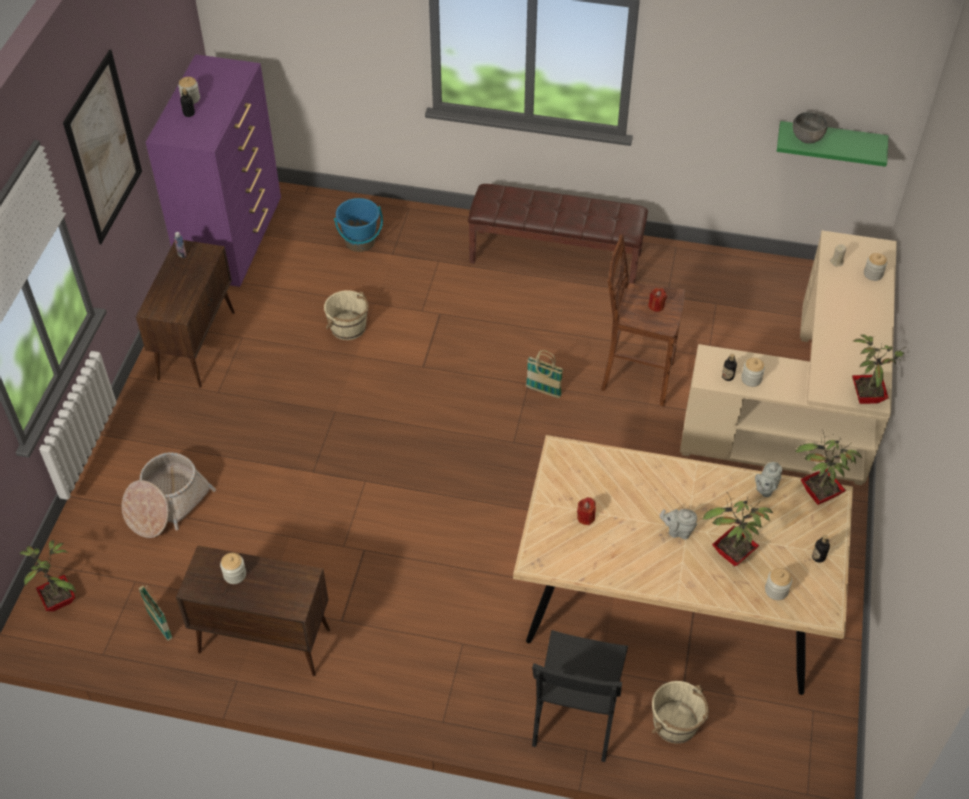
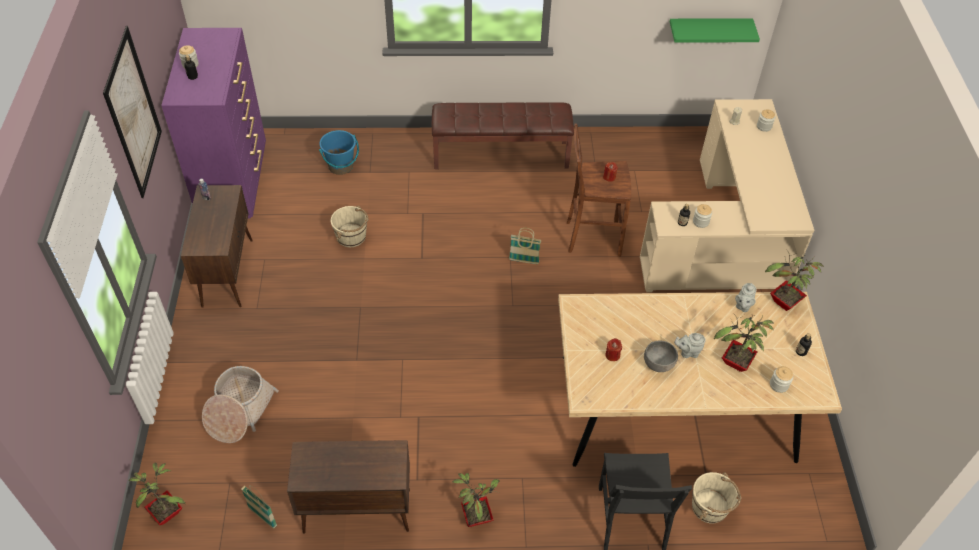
camera: 15 degrees left, 0 degrees up
jar [220,553,246,584] -> none
grey bowl [793,112,828,144] -> grey bowl moved to [644,341,678,372]
potted plant [852,335,906,404] -> potted plant moved to [452,473,500,527]

